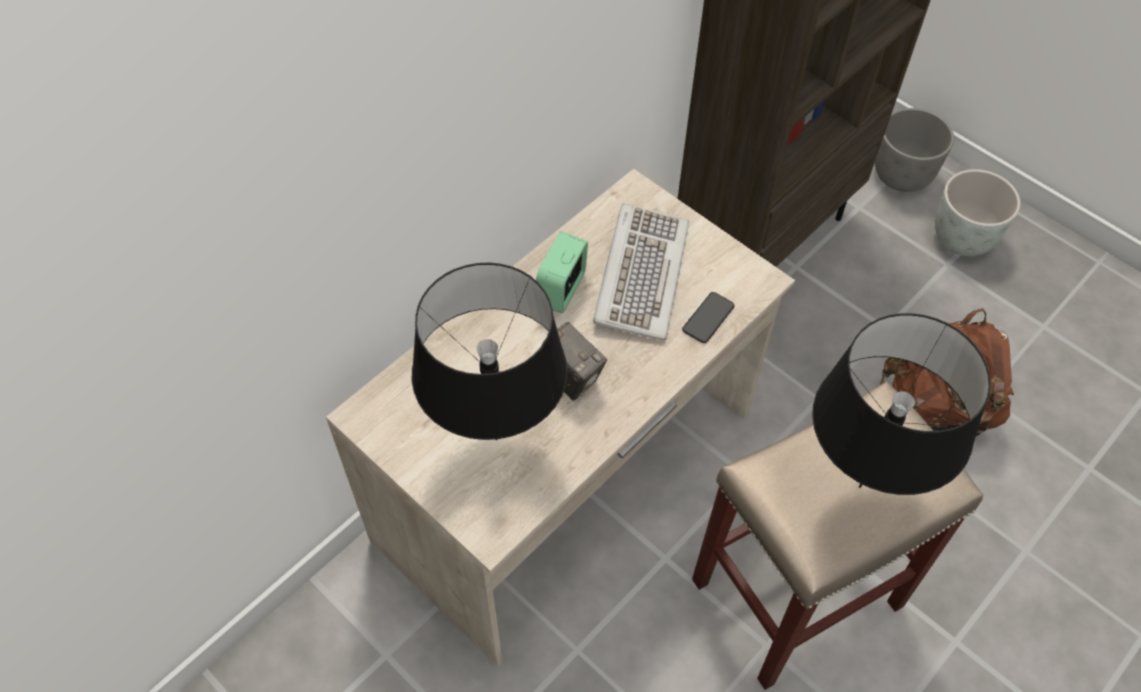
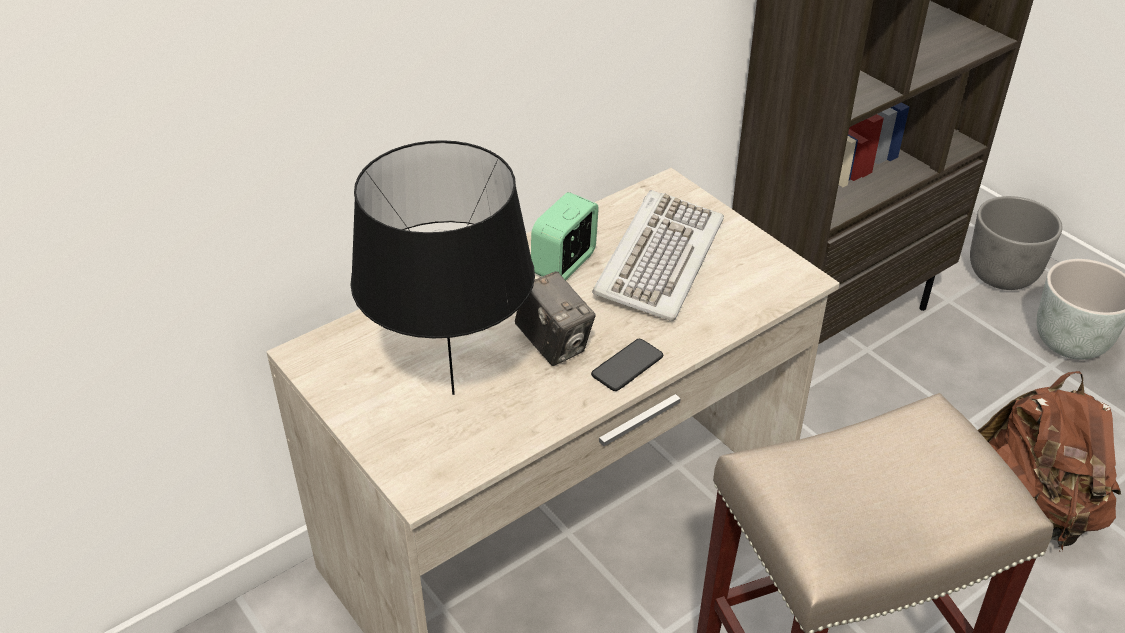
camera: 10 degrees right, 15 degrees down
phone [682,292,735,343] -> phone moved to [591,339,663,391]
black table lamp [812,313,991,495] -> none

